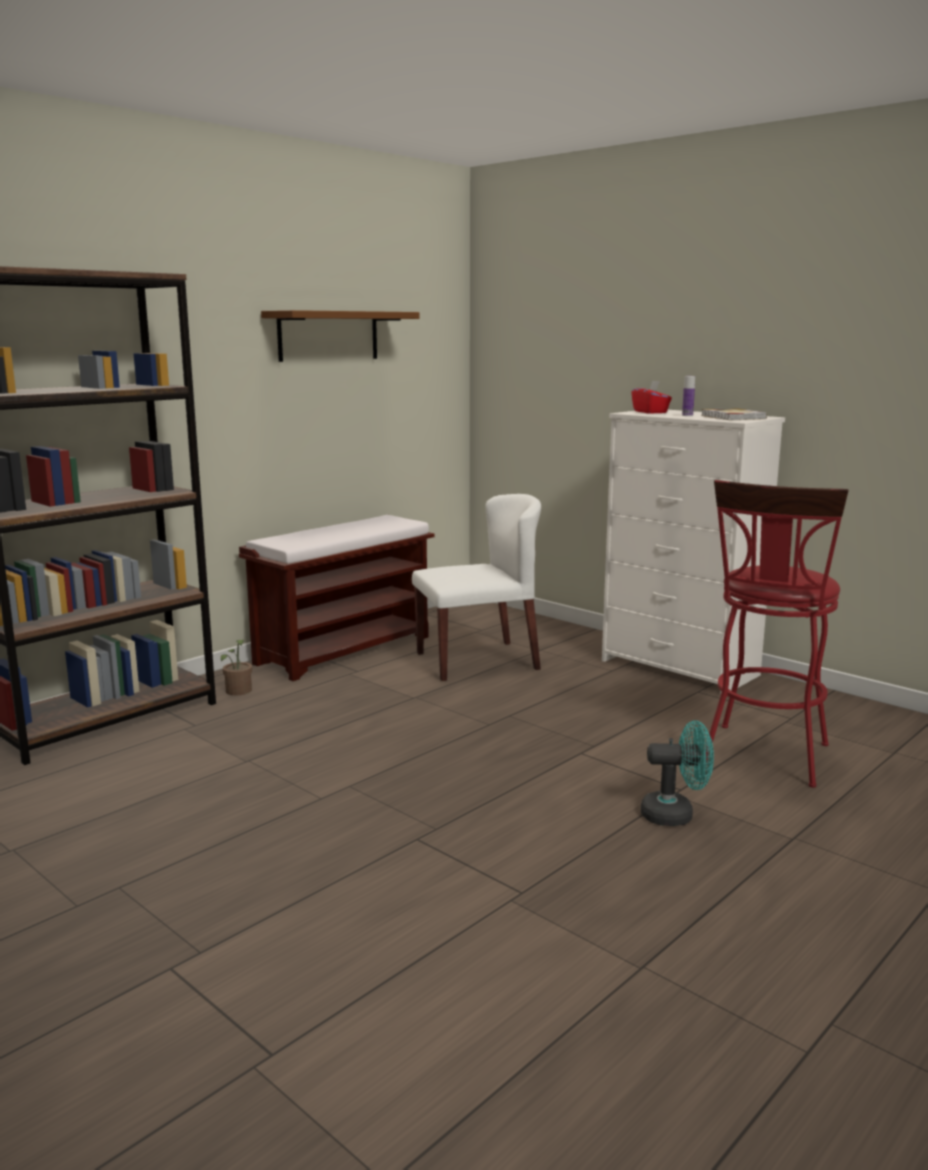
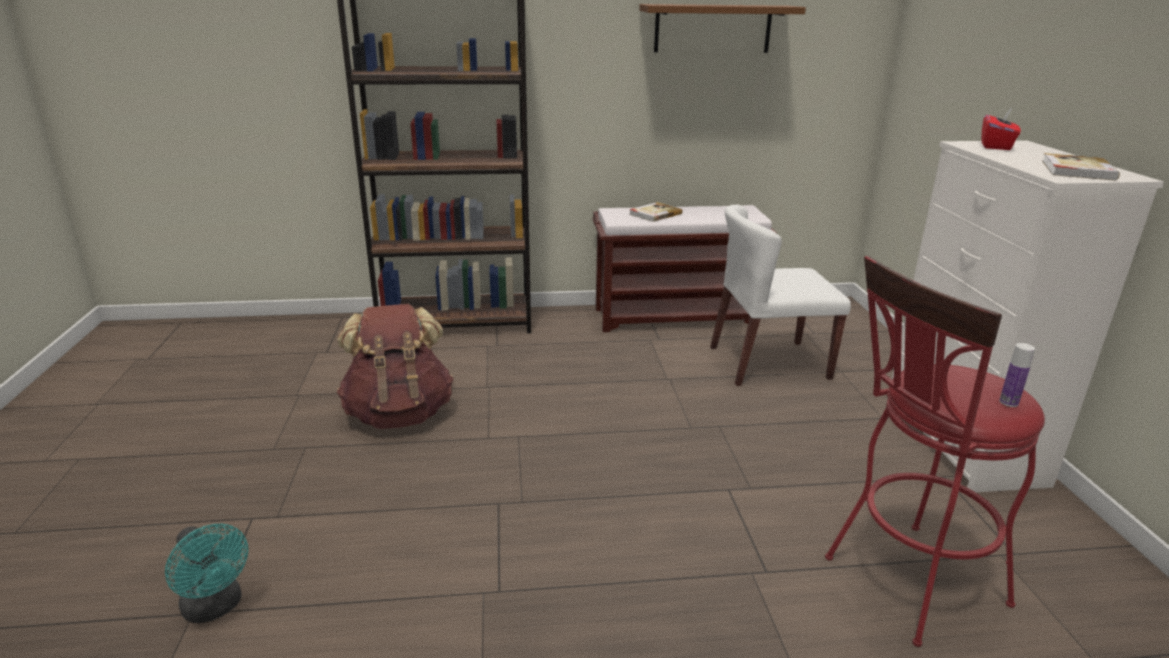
camera: 40 degrees right, 10 degrees up
potted plant [221,640,252,695] -> none
white chair [412,494,541,681] -> white chair turned 150 degrees clockwise [710,205,851,386]
turquoise fan [641,720,714,826] -> turquoise fan moved to [165,524,248,623]
bottle [682,376,695,416] -> bottle moved to [999,343,1035,407]
none -> brown backpack [337,304,454,429]
none -> book [629,202,682,222]

